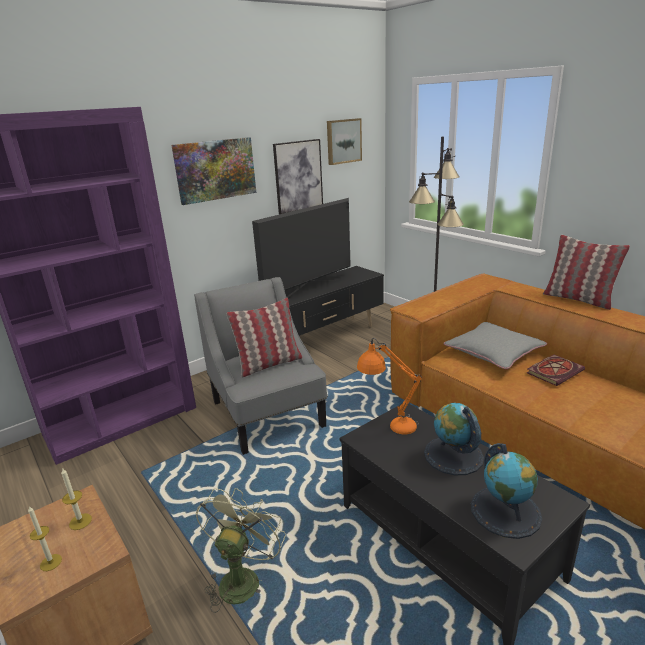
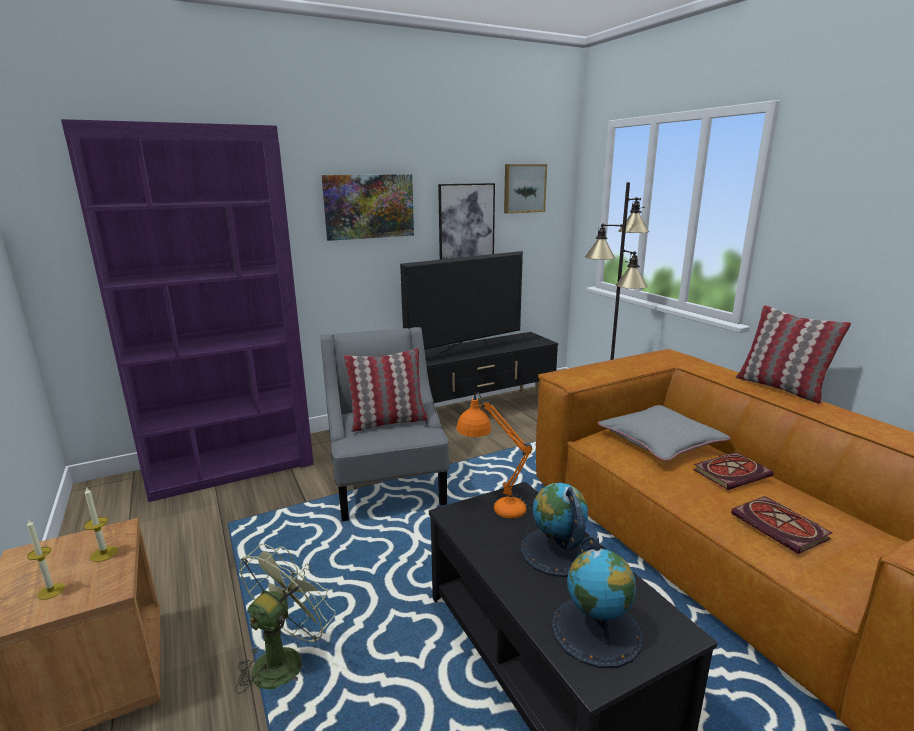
camera: 10 degrees right, 5 degrees down
none -> book [731,496,832,554]

